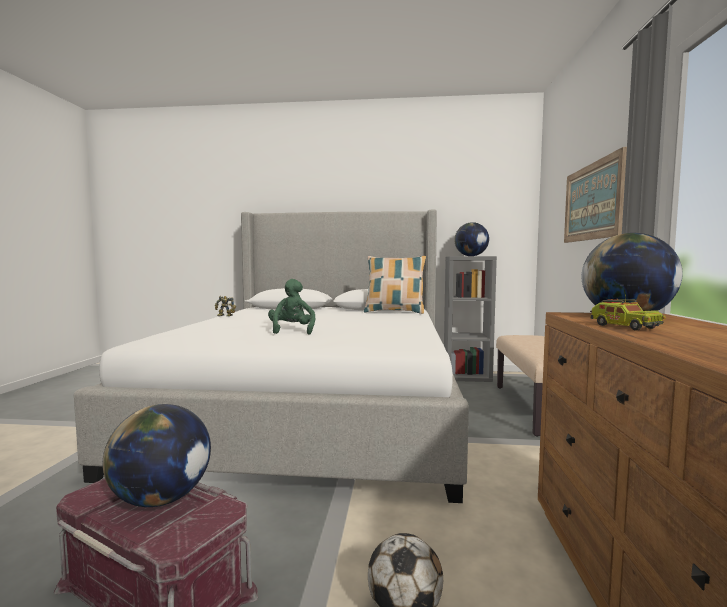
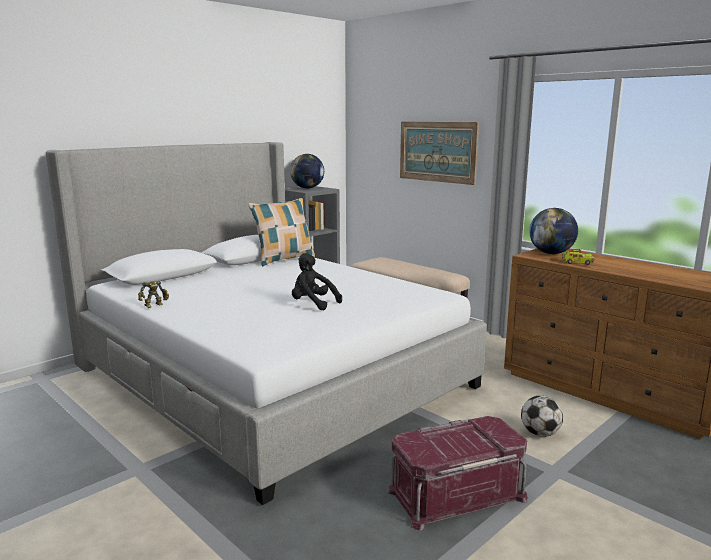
camera: 50 degrees left, 10 degrees up
globe [103,404,211,507] -> none
green plush toy [268,279,315,335] -> black plush toy [292,253,342,310]

